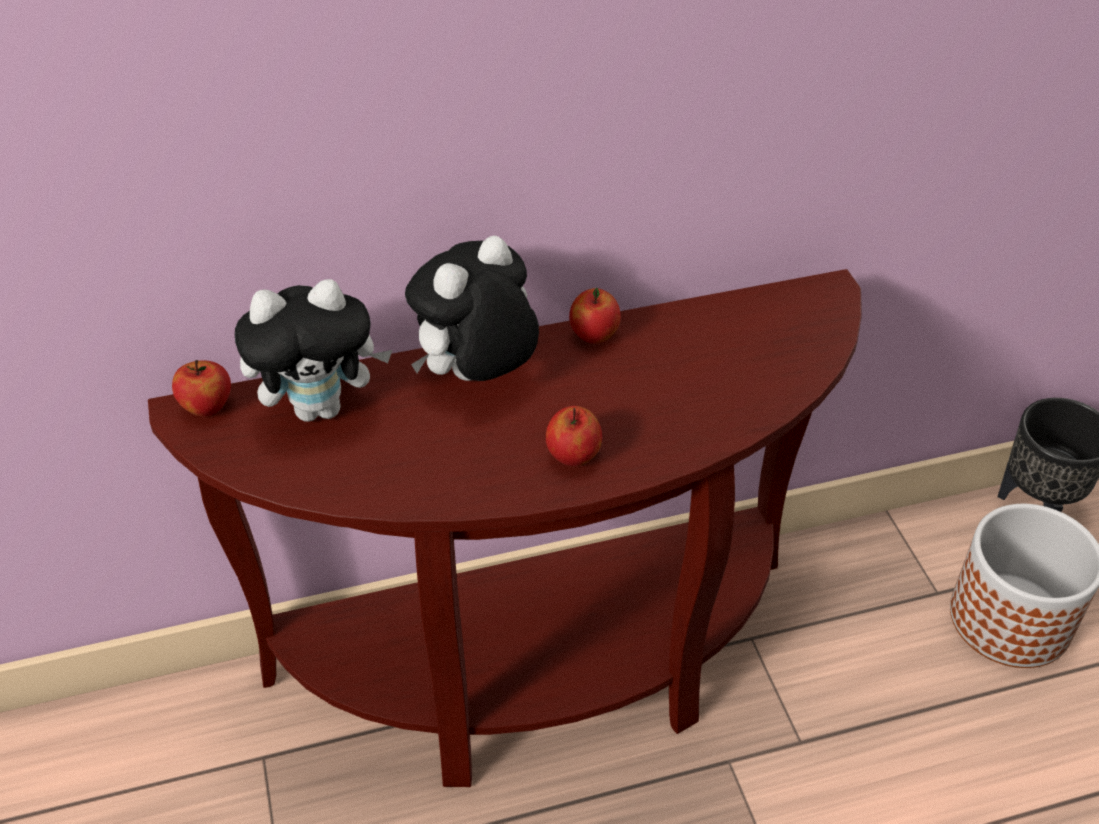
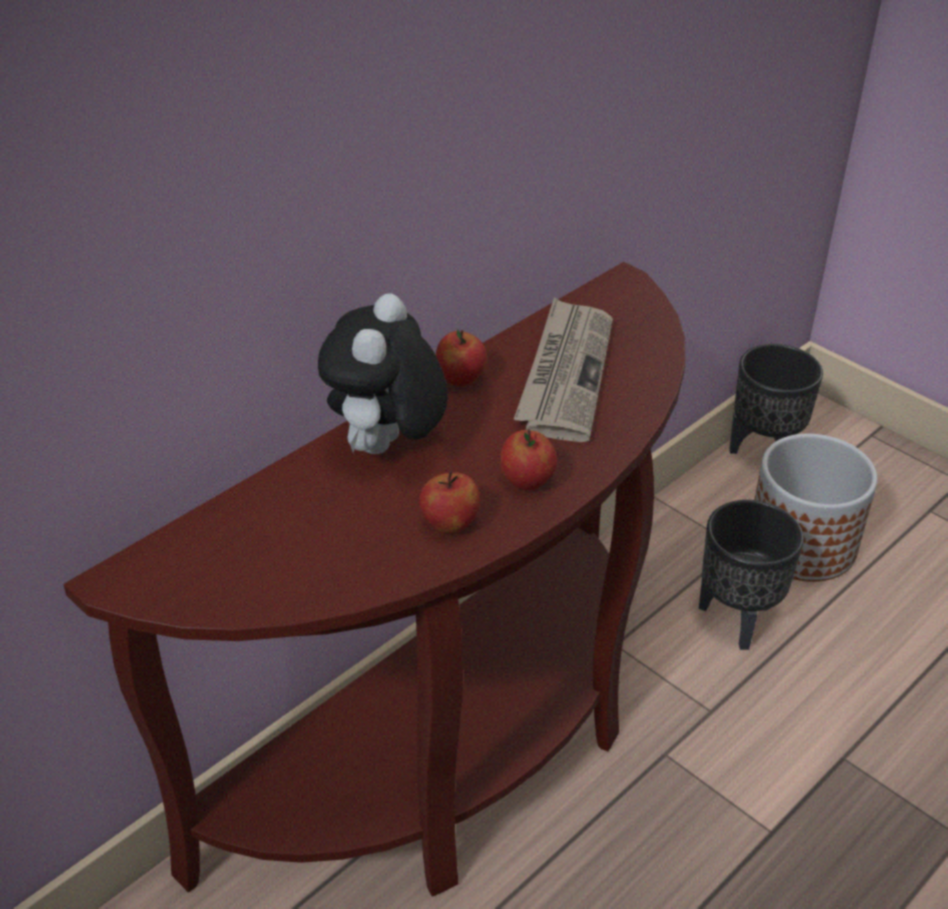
camera: 30 degrees left, 5 degrees down
apple [172,360,231,416] -> apple moved to [419,471,480,533]
plush toy [235,279,392,422] -> none
none -> newspaper [514,297,613,442]
none -> black planter [699,500,804,650]

